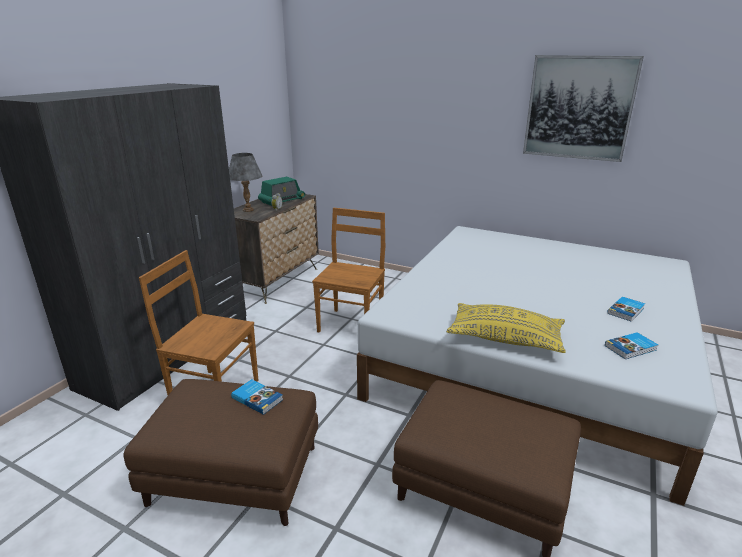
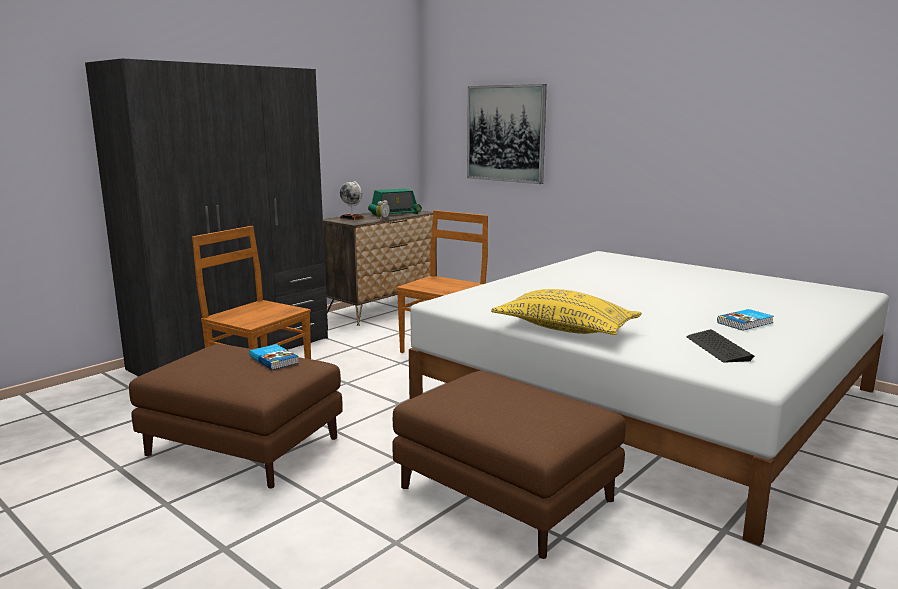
camera: 15 degrees right, 10 degrees down
grey table lamp [229,153,262,212] -> globe [340,181,364,220]
picture [523,55,644,162] -> picture moved to [467,84,547,184]
book [605,332,658,359] -> keyboard [686,329,755,363]

